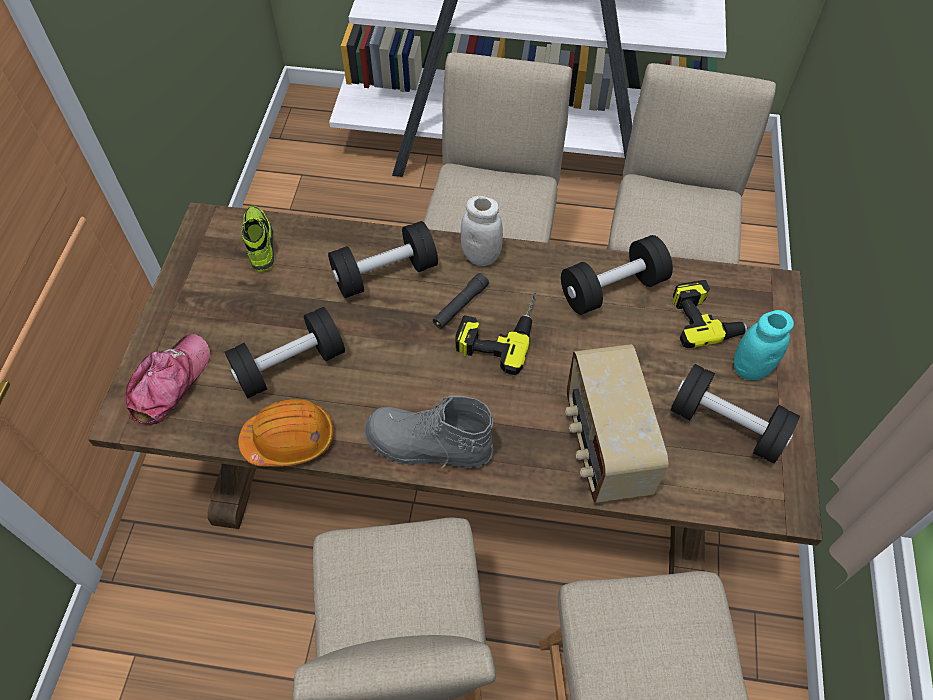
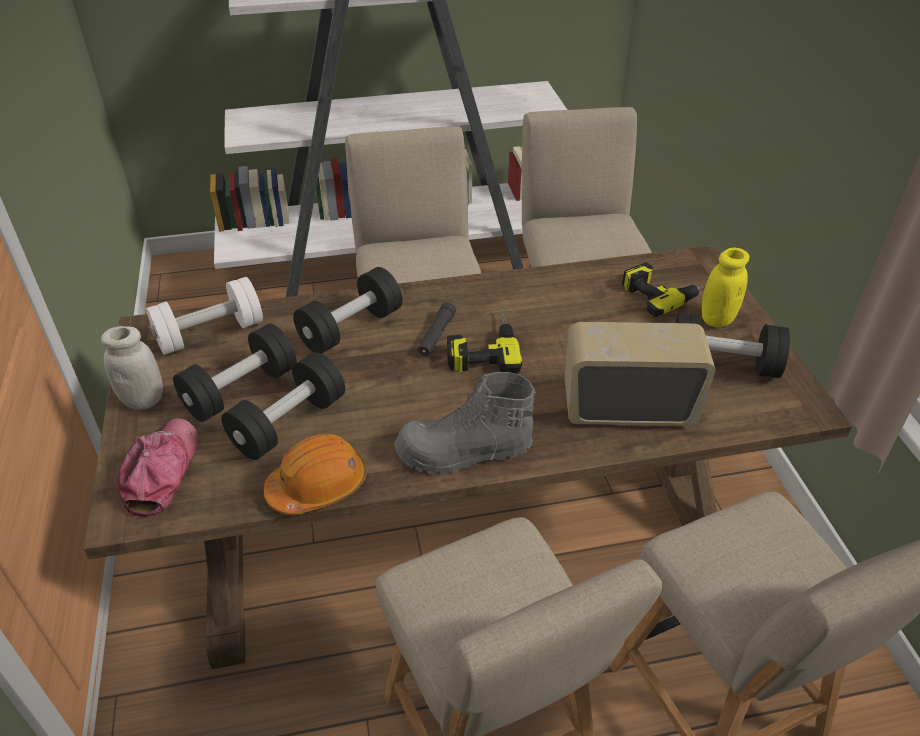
camera: 20 degrees left, 15 degrees down
shoe [242,206,274,272] -> white dumbbell [146,277,263,355]
white jar [461,196,503,266] -> white jar moved to [101,326,163,409]
black dumbbell [561,235,673,315] -> black dumbbell moved to [173,323,297,422]
radio [565,344,668,503] -> radio turned 120 degrees clockwise [565,322,716,426]
turquoise jar [734,310,794,380] -> yellow jar [702,247,750,327]

